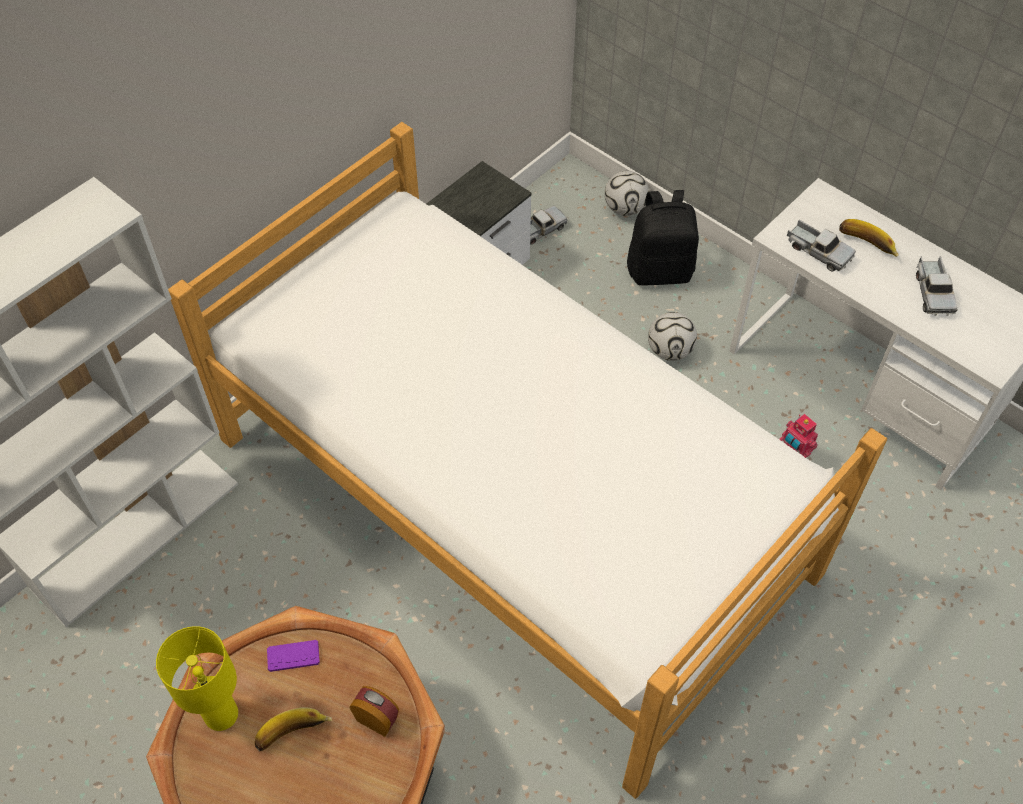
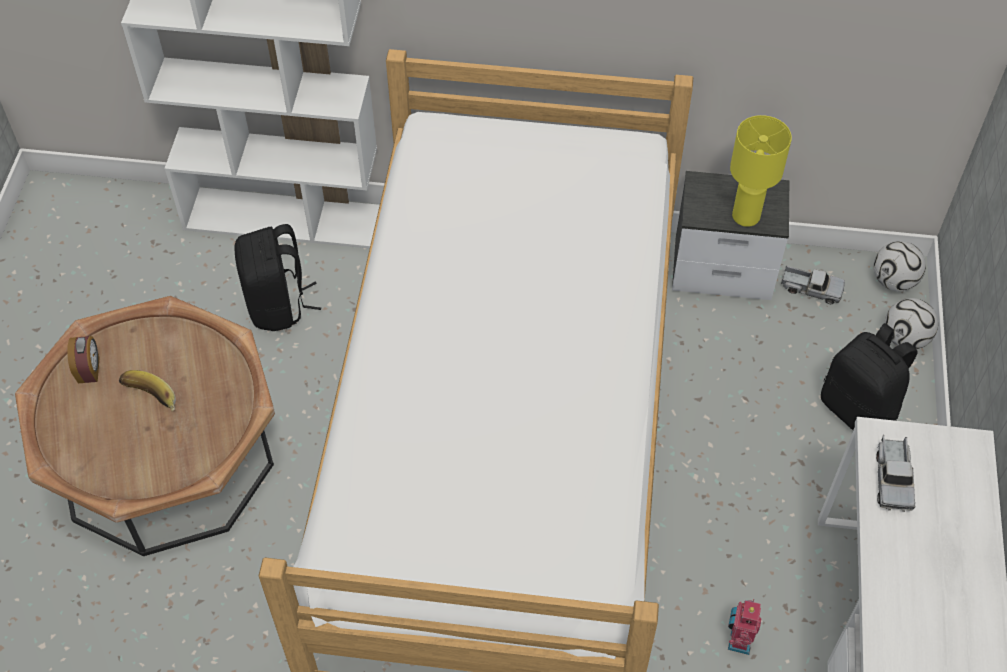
camera: 55 degrees right, 0 degrees up
yellow table lamp [156,626,238,731] -> yellow table lamp moved to [730,115,792,227]
purple game controller [267,640,320,672] -> none
alarm clock [350,686,399,737] -> alarm clock moved to [67,336,100,383]
football [648,312,697,361] -> football moved to [874,241,926,291]
banana [839,219,899,257] -> none
toy truck [916,257,958,316] -> none
none -> black backpack [234,224,321,331]

